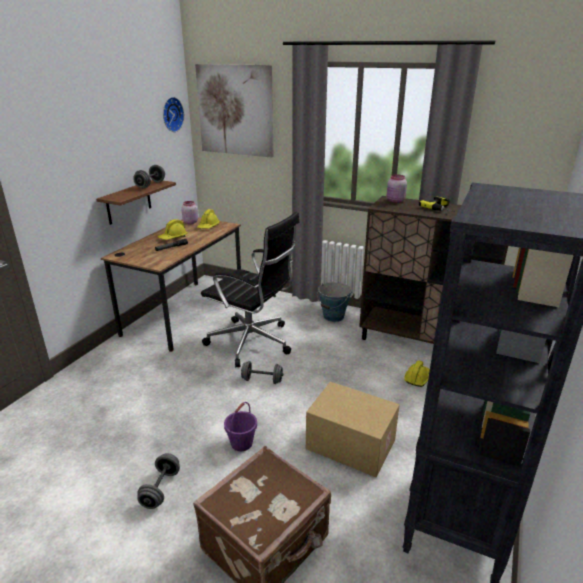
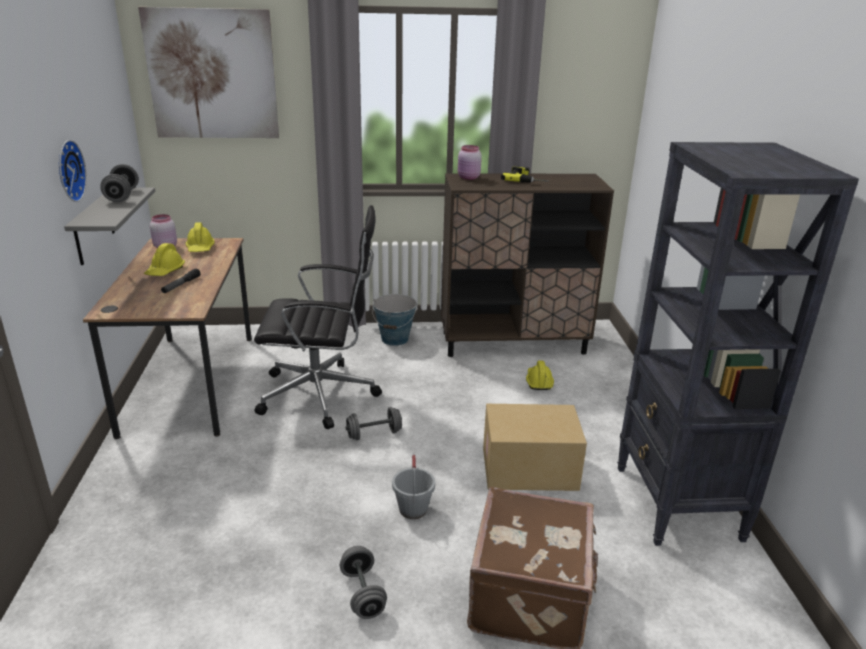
camera: 30 degrees left, 0 degrees up
brown shelf [96,180,176,225] -> grey shelf [64,187,155,265]
wall clock [163,97,184,132] -> wall clock moved to [59,140,87,202]
purple bucket [224,402,257,451] -> grey bucket [392,454,435,519]

